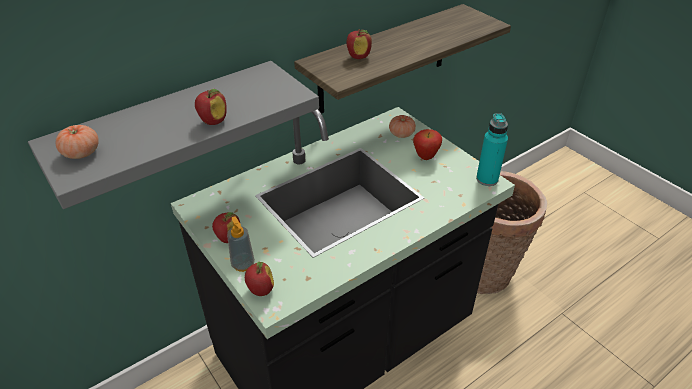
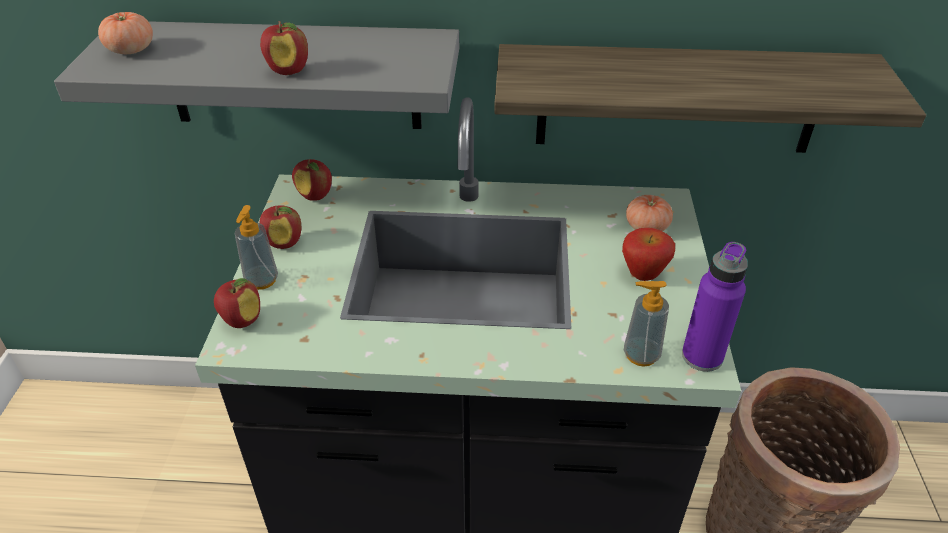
camera: 40 degrees right, 0 degrees up
apple [346,29,372,59] -> apple moved to [292,159,332,201]
turquoise bottle [476,113,508,186] -> purple bottle [682,242,748,372]
none -> soap dispenser [624,281,669,367]

